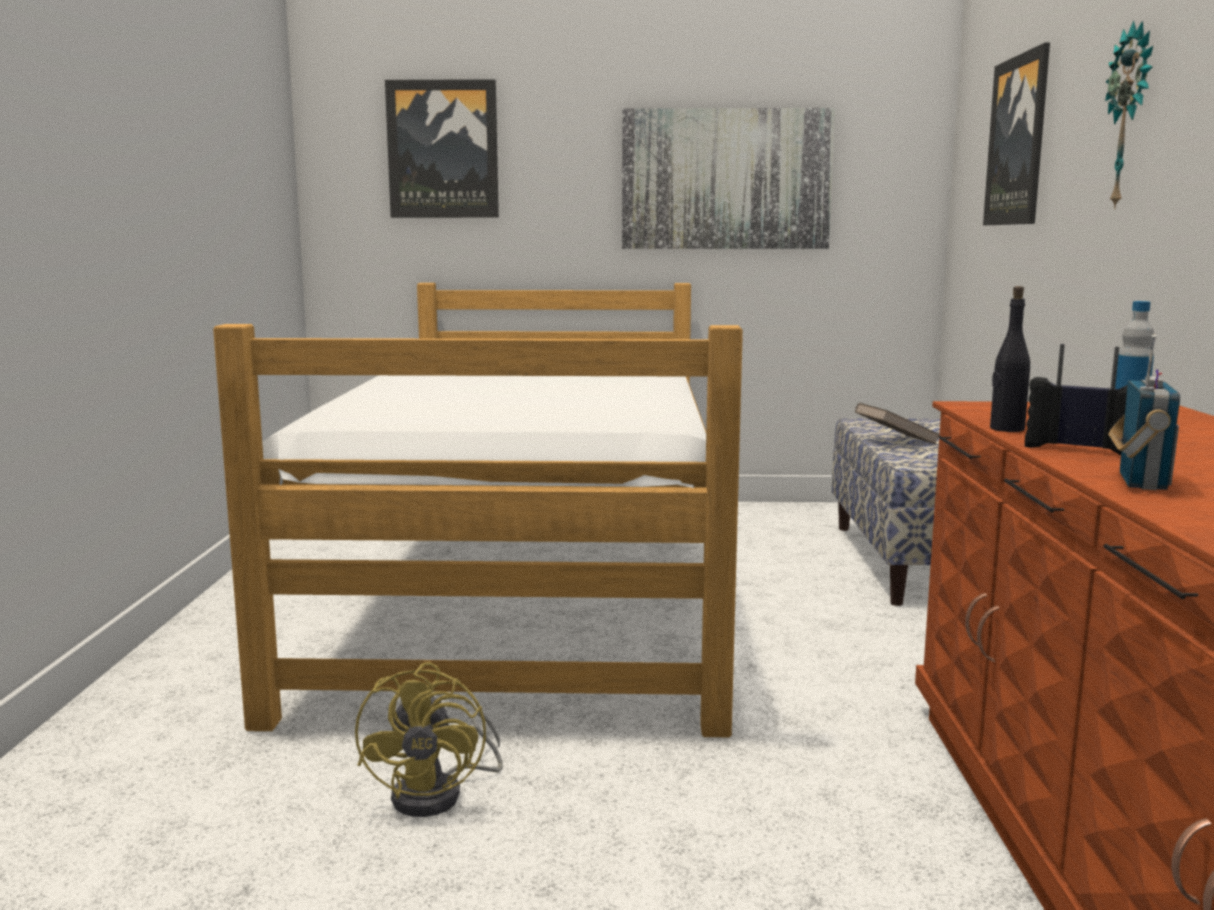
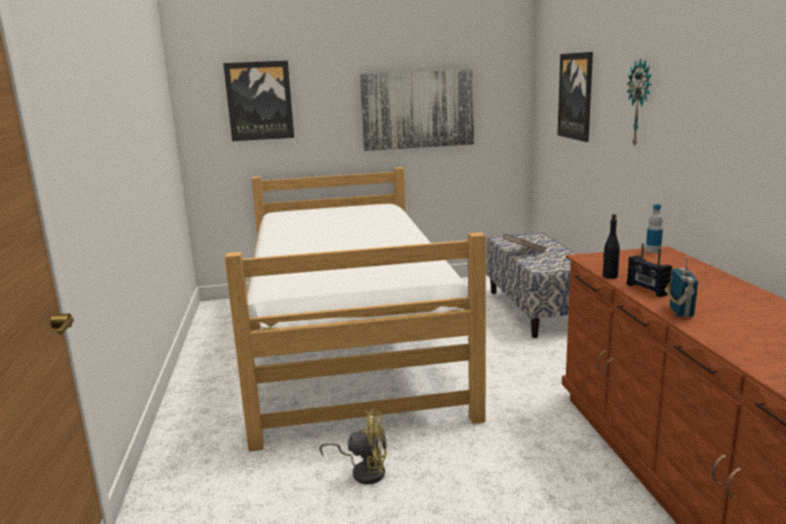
camera: 10 degrees left, 5 degrees up
yellow fan [355,662,503,817] -> yellow fan turned 75 degrees counterclockwise [319,409,387,484]
radio [1025,344,1127,455] -> radio turned 135 degrees counterclockwise [627,243,672,297]

